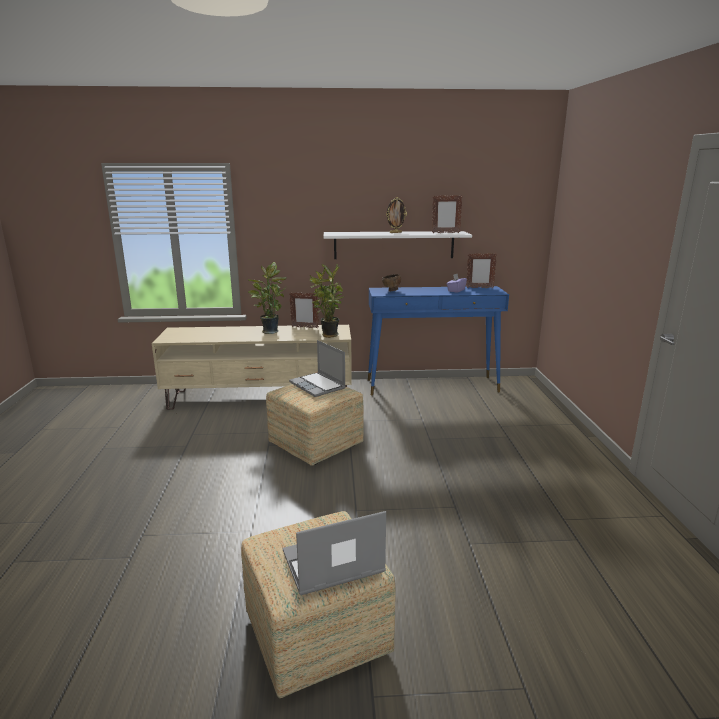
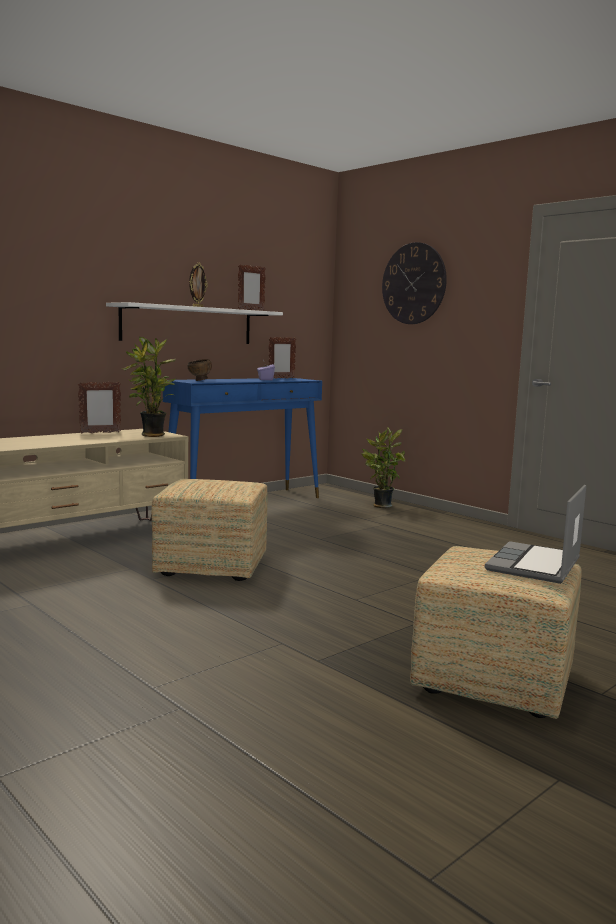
camera: 40 degrees left, 10 degrees down
potted plant [248,262,286,334] -> potted plant moved to [361,427,405,508]
laptop [289,340,346,397] -> none
none -> wall clock [382,242,447,324]

